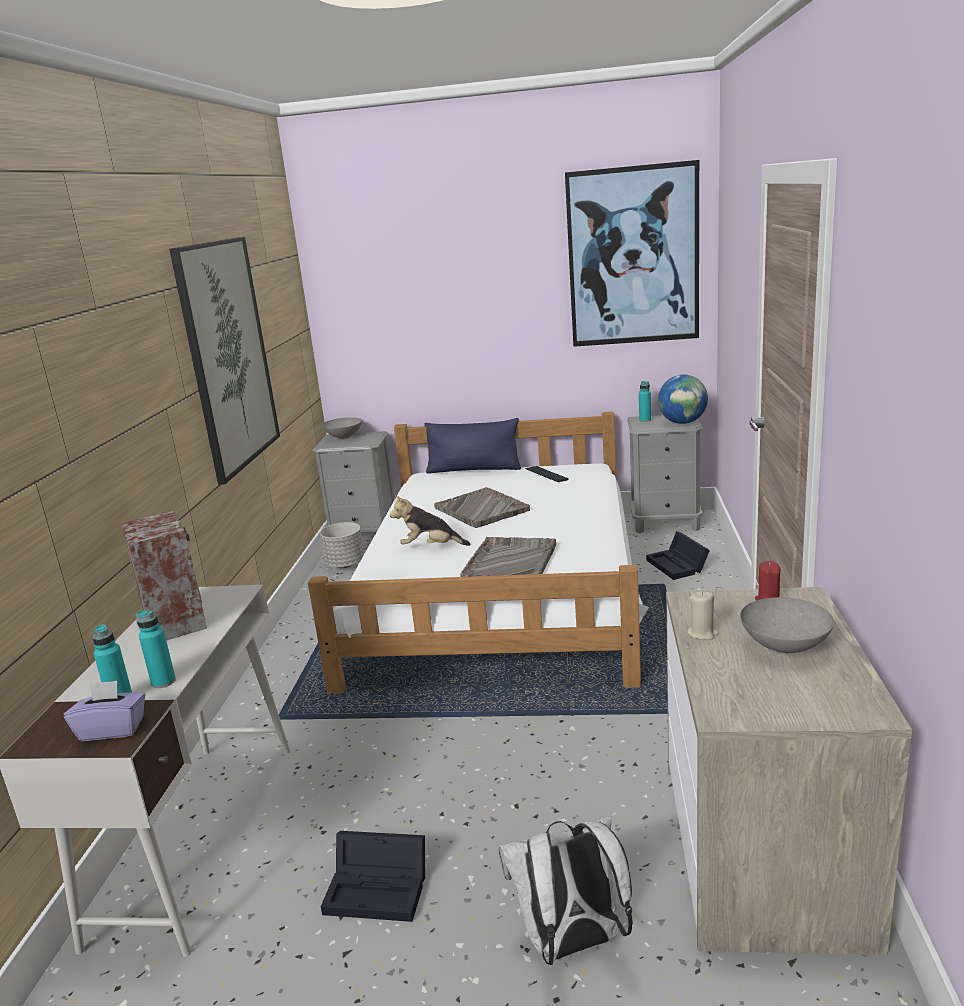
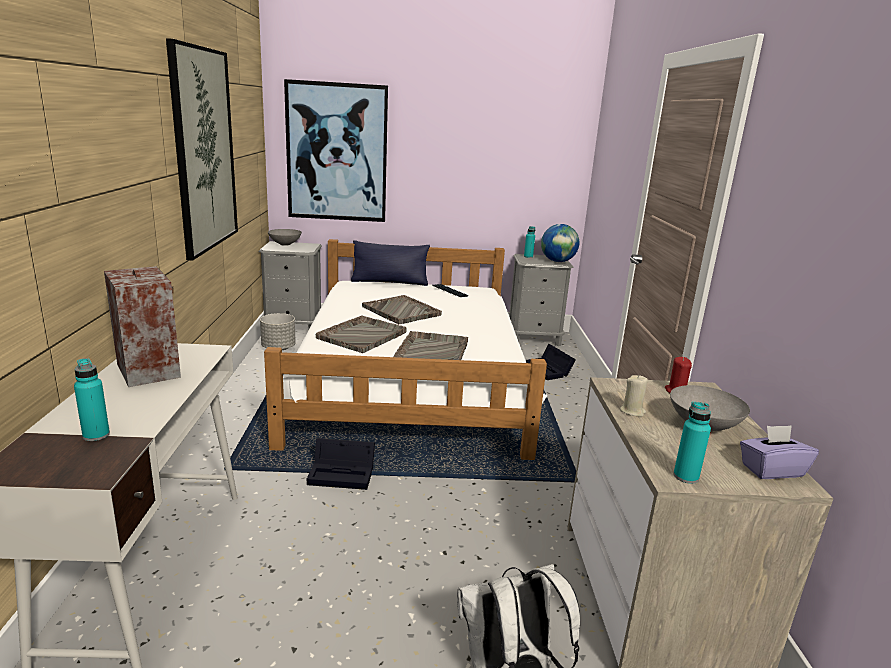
camera: 10 degrees left, 0 degrees up
purple tissue box [64,681,145,741] -> purple tissue box moved to [740,425,819,479]
turquoise bottle [136,610,176,688] -> turquoise bottle moved to [673,402,711,484]
black storage box [321,831,425,922] -> black storage box moved to [307,438,375,490]
plush toy [390,495,471,546] -> grey tray [316,315,406,353]
picture [565,160,699,347] -> picture moved to [284,79,388,222]

